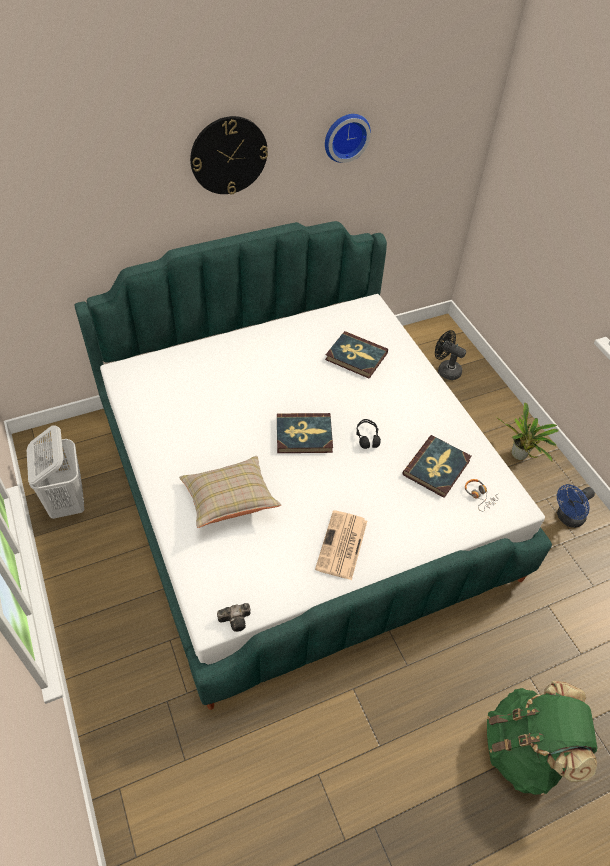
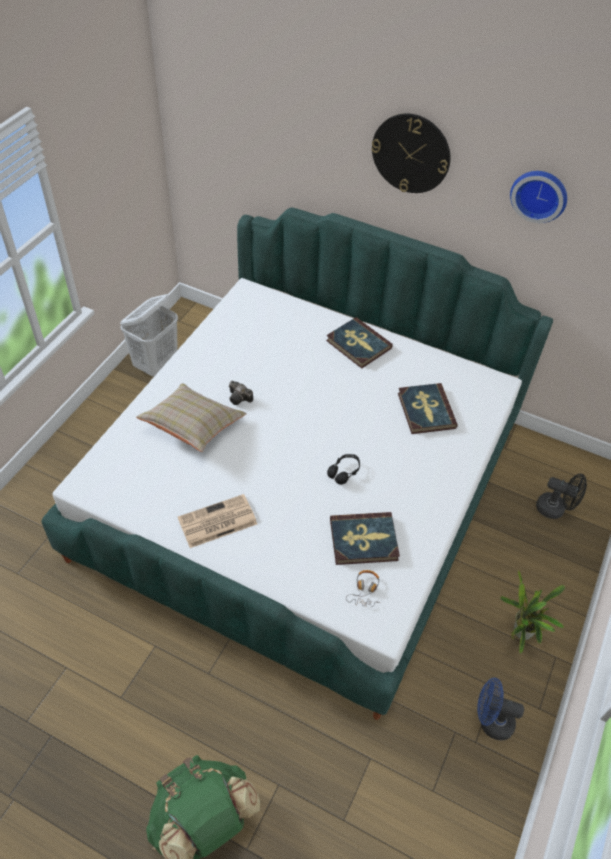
camera: 50 degrees right, 0 degrees up
camera [217,603,251,632] -> camera moved to [229,381,253,405]
book [277,413,333,453] -> book moved to [326,317,393,369]
black fan [435,330,466,380] -> black fan turned 120 degrees clockwise [536,474,587,519]

